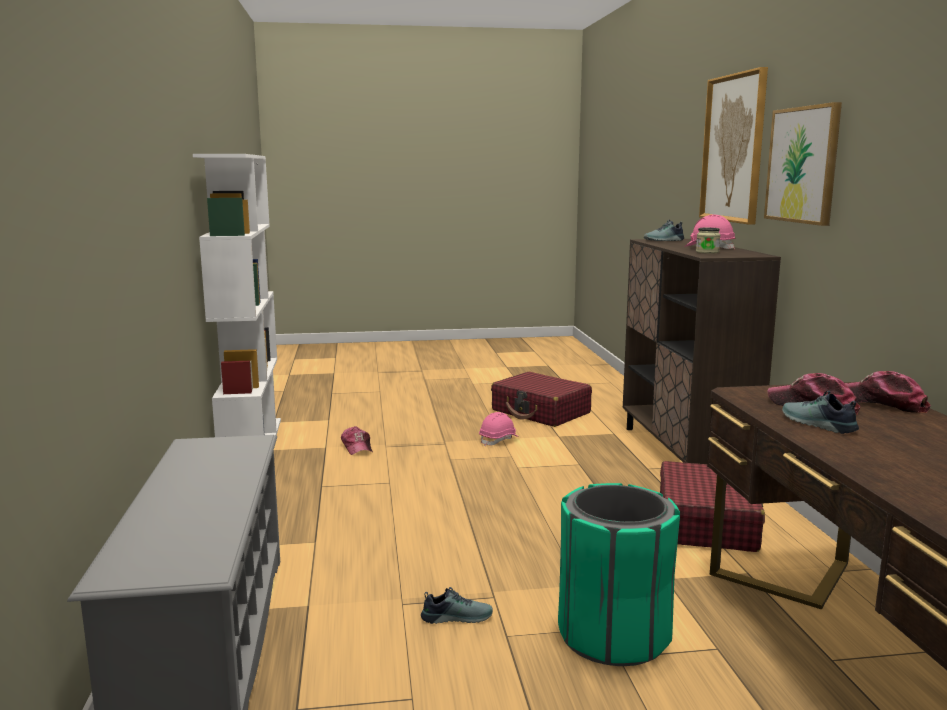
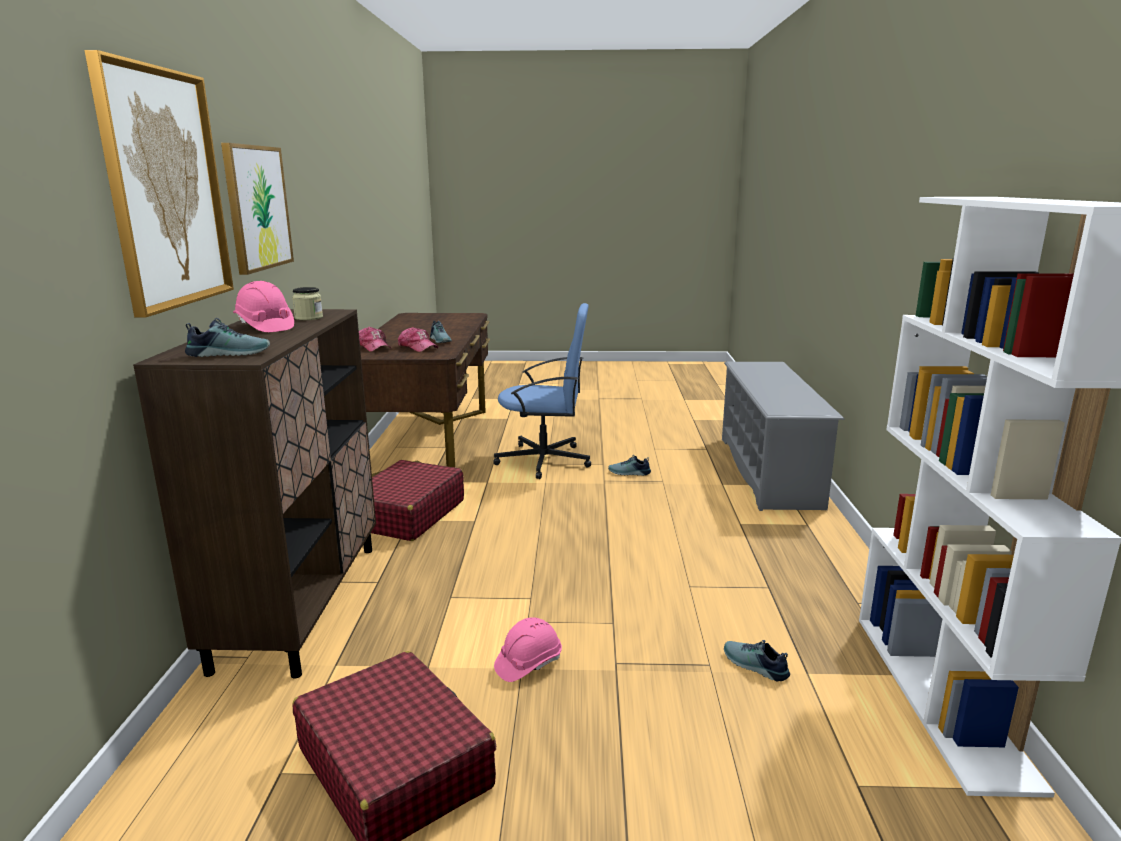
camera: 170 degrees left, 5 degrees up
cap [341,426,373,455] -> shoe [724,640,790,681]
green trash can [558,483,680,666] -> blue office chair [494,303,591,479]

